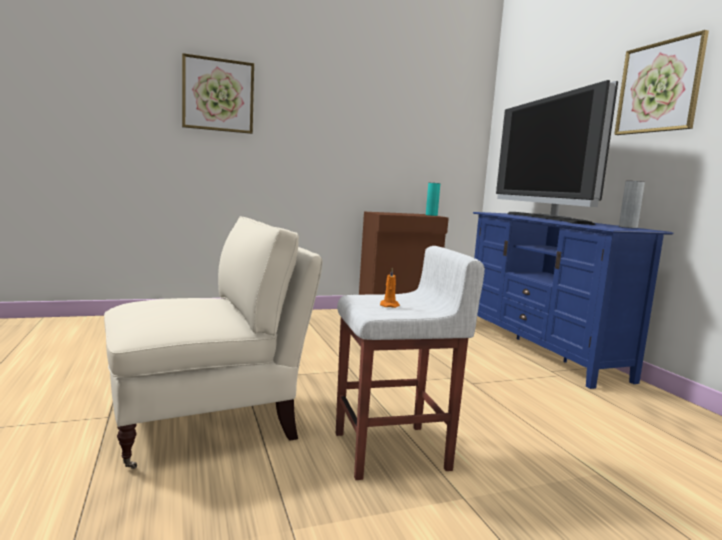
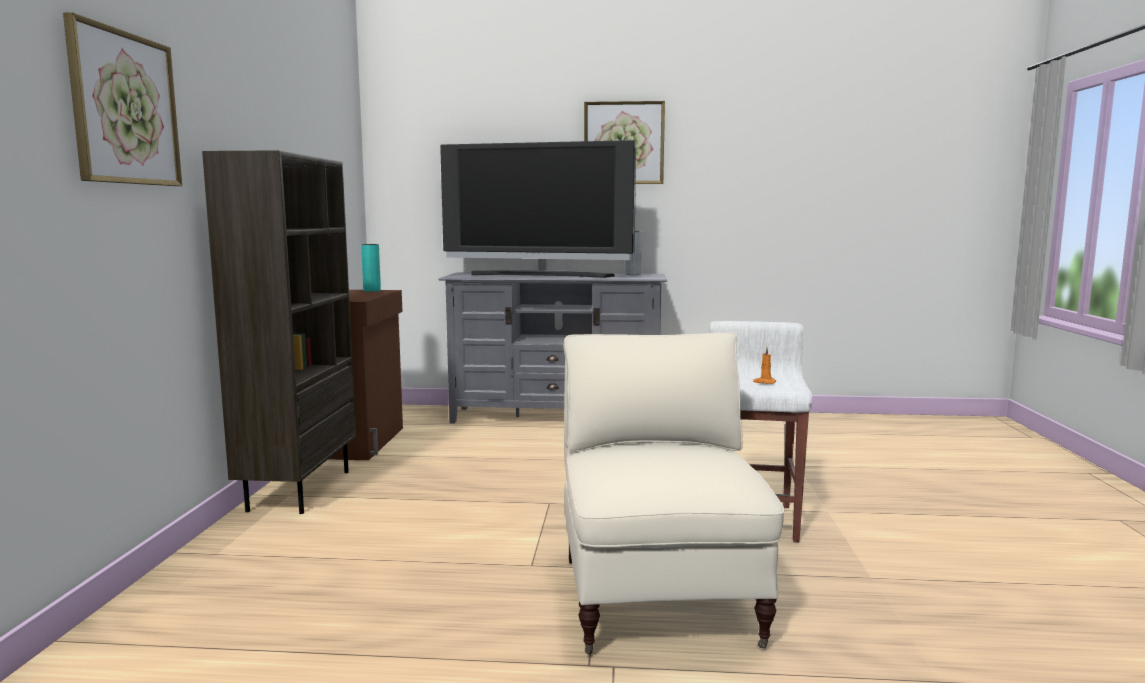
camera: 65 degrees left, 0 degrees up
blue tv stand [473,212,674,389] -> grey tv stand [438,272,667,424]
none -> brown bookcase [202,150,356,514]

